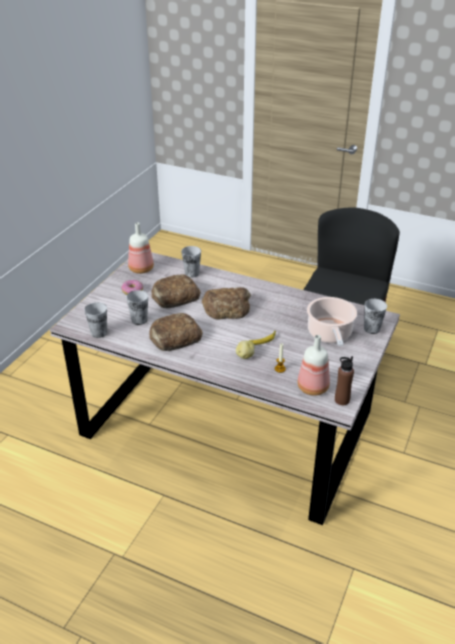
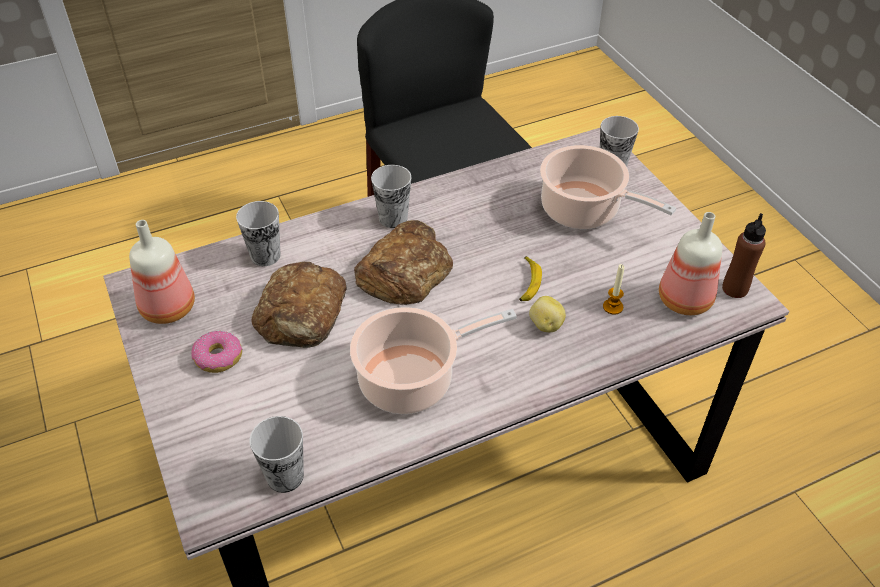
camera: 50 degrees left, 10 degrees up
cup [126,290,148,325] -> cup moved to [371,165,411,228]
bread [149,313,203,351] -> cooking pot [350,307,517,414]

